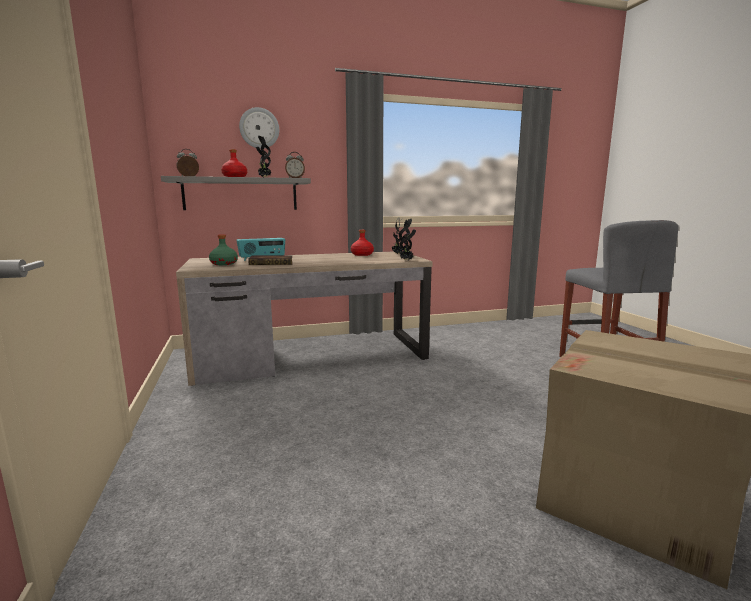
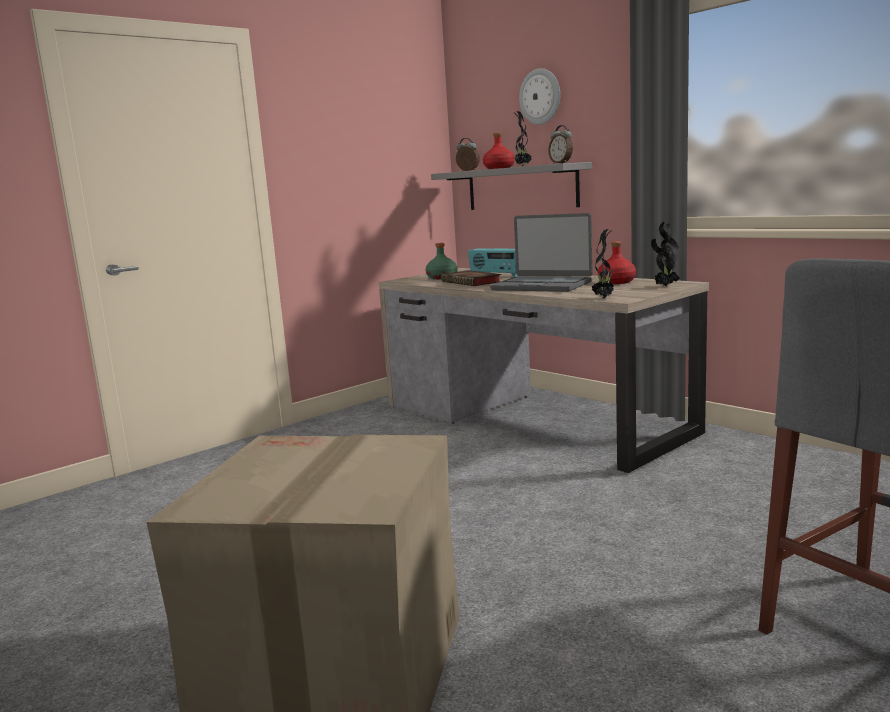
camera: 65 degrees right, 0 degrees up
none -> laptop [490,213,593,292]

